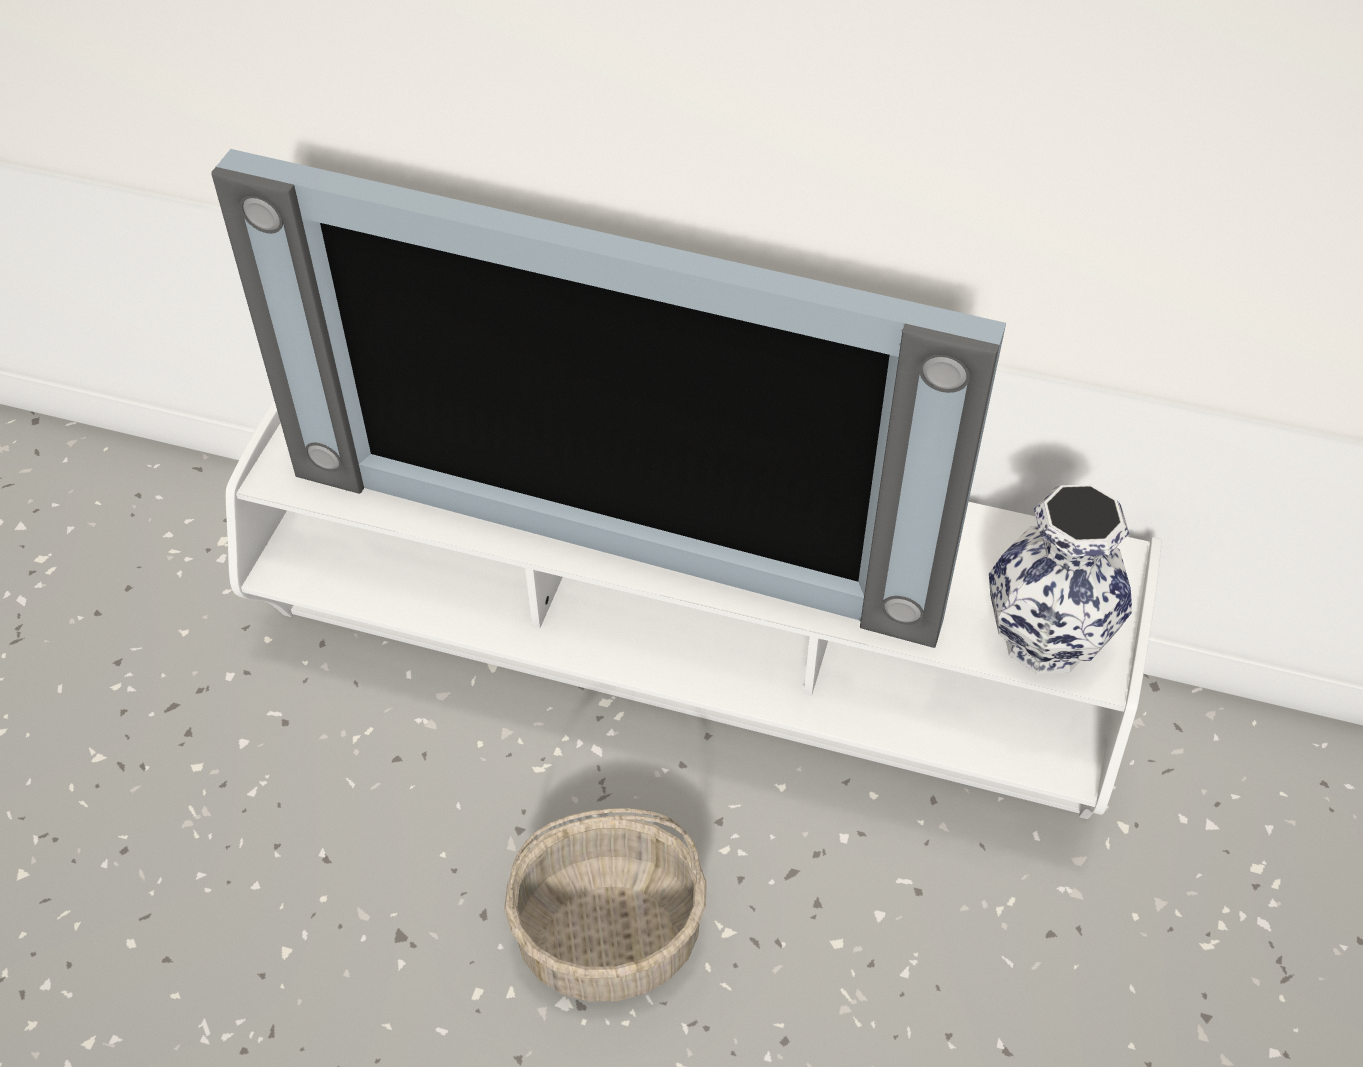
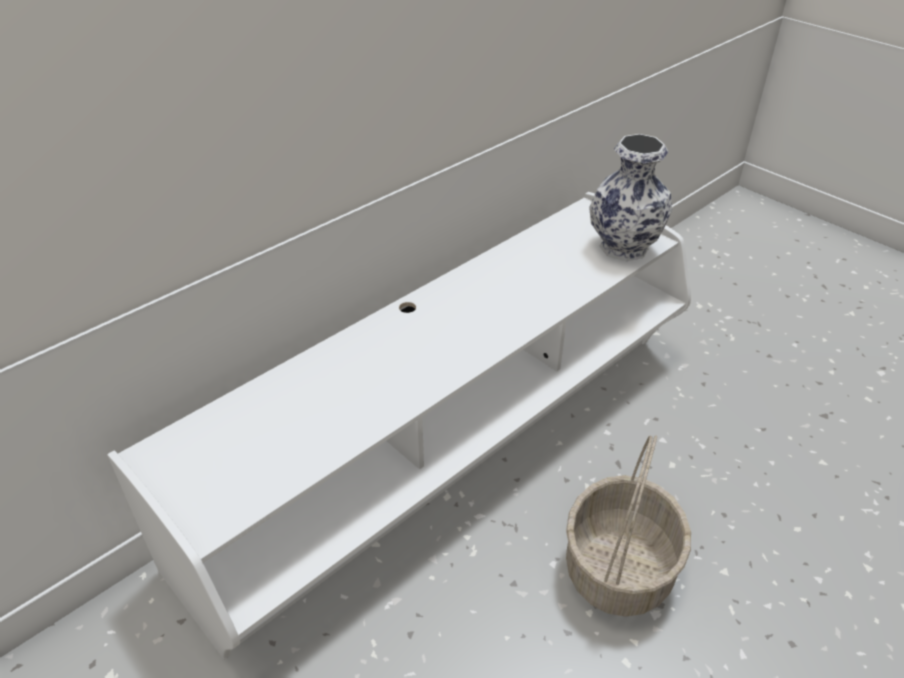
camera: 60 degrees left, 10 degrees down
television [211,149,1006,648] -> none

